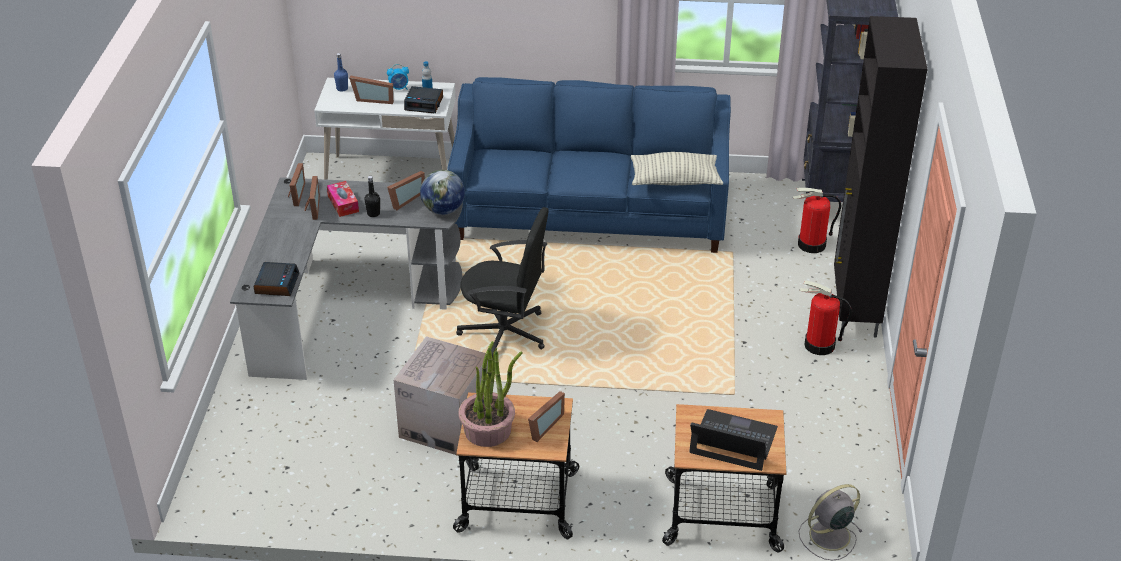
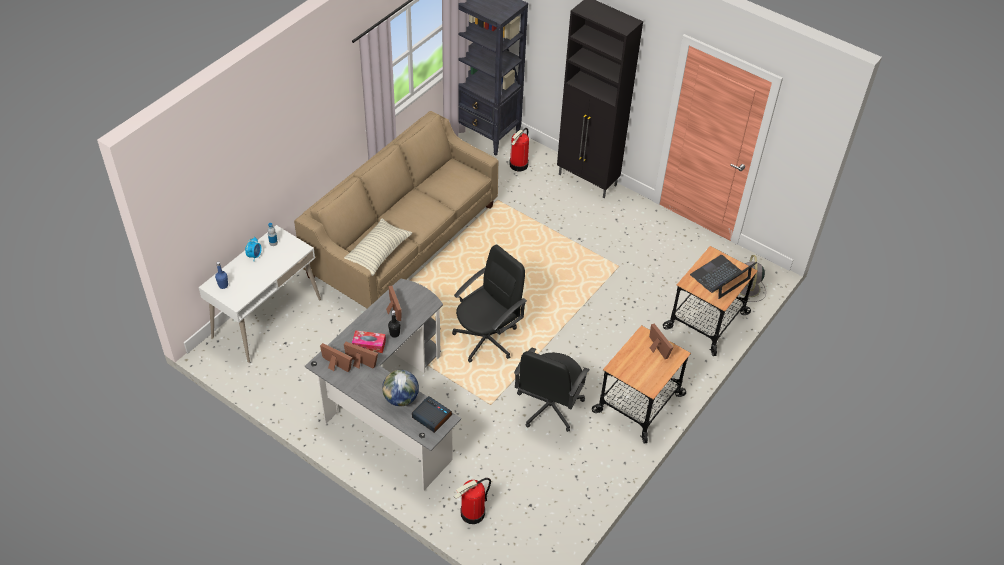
camera: 60 degrees left, 10 degrees up
picture frame [349,75,394,104] -> none
cardboard box [394,336,488,455] -> black office chair [514,348,589,432]
alarm clock [404,86,443,113] -> none
globe [420,170,465,215] -> globe moved to [382,370,419,407]
blue sofa [447,77,731,253] -> beige sofa [294,111,498,309]
potted plant [458,341,523,447] -> none
pillow [631,152,723,185] -> pillow moved to [344,218,412,276]
fire extinguisher [799,280,852,355] -> fire extinguisher moved to [454,478,491,524]

